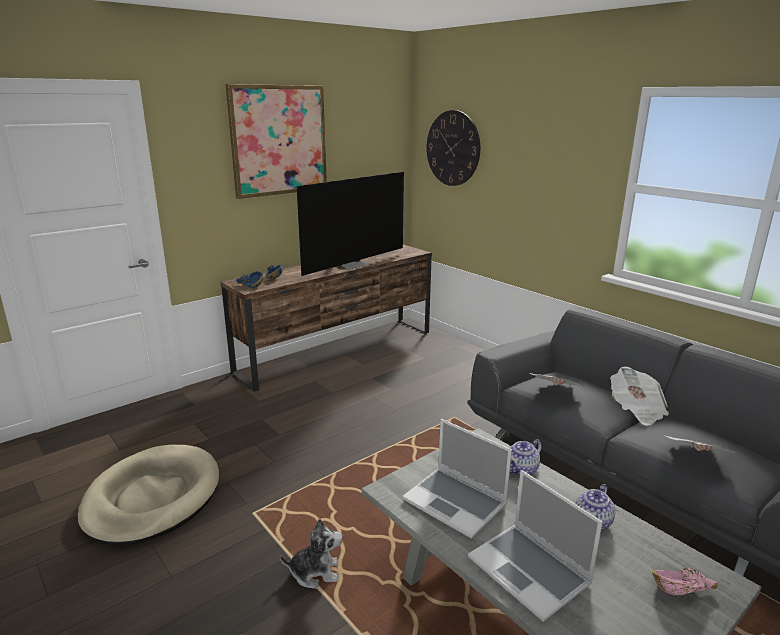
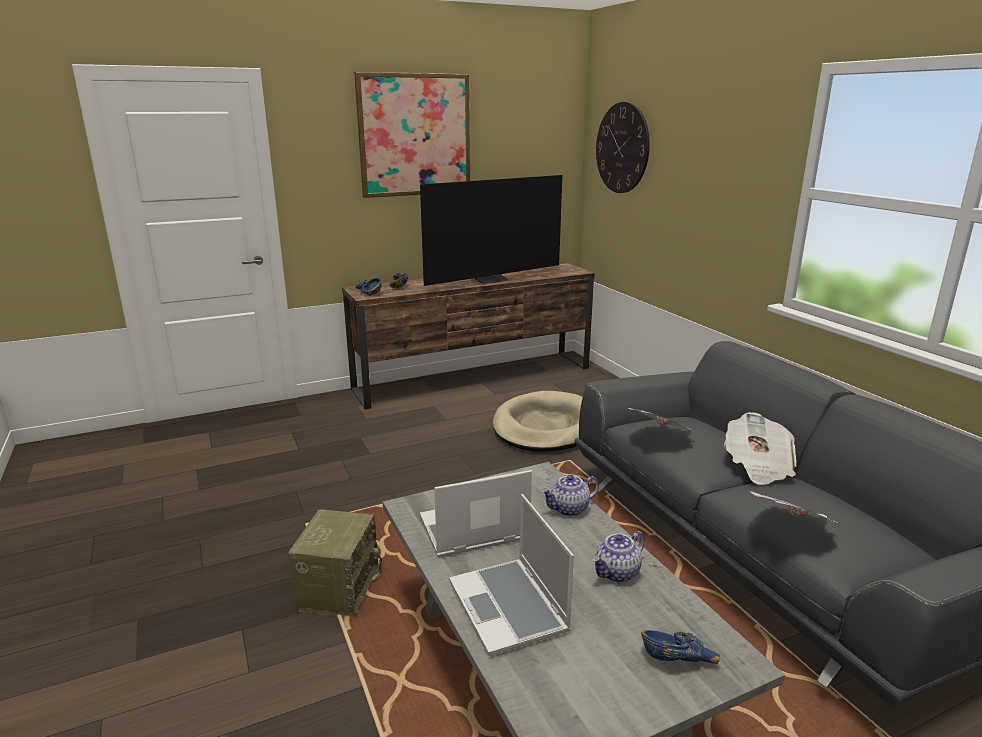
camera: 15 degrees right, 0 degrees up
beige dog bed [78,445,219,546] -> beige dog bed moved to [493,391,583,452]
plush toy [280,518,343,589] -> radio [288,509,382,616]
laptop [402,419,512,539] -> laptop turned 105 degrees clockwise [420,470,532,557]
pink bowl [652,567,718,595] -> blue bowl [641,630,720,664]

